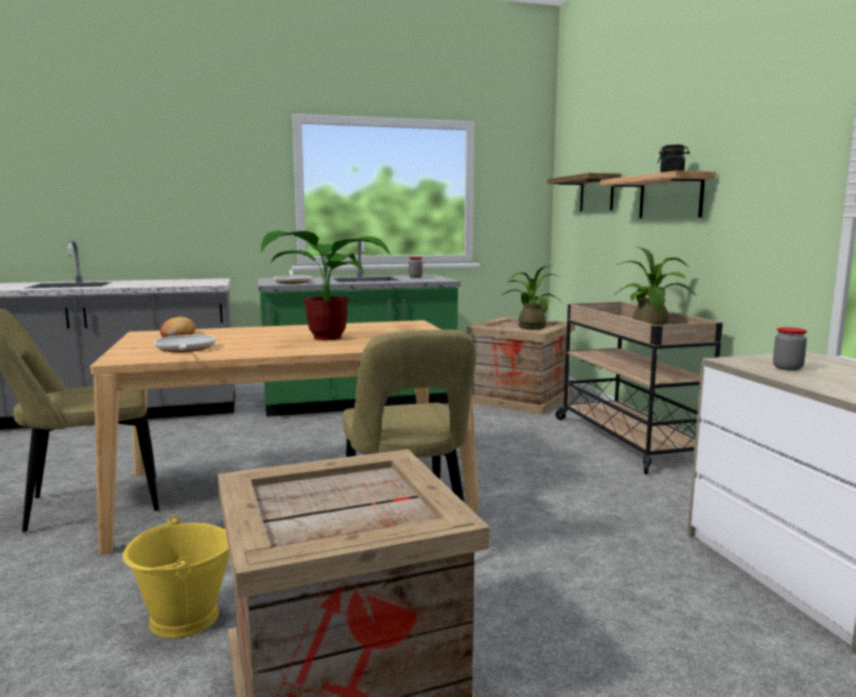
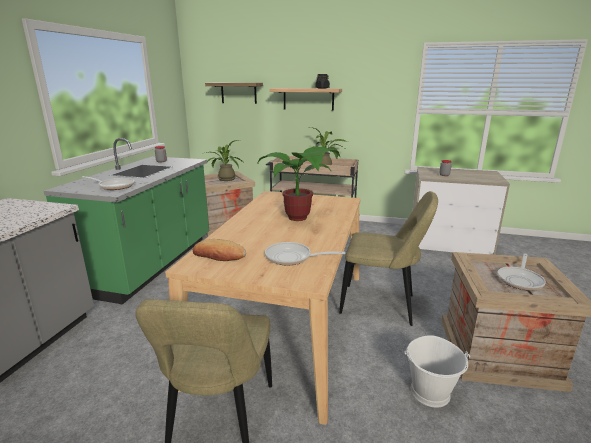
camera: 60 degrees left, 10 degrees up
yellow bucket [123,515,230,638] -> white bucket [404,335,470,408]
none -> frying pan [498,253,546,291]

